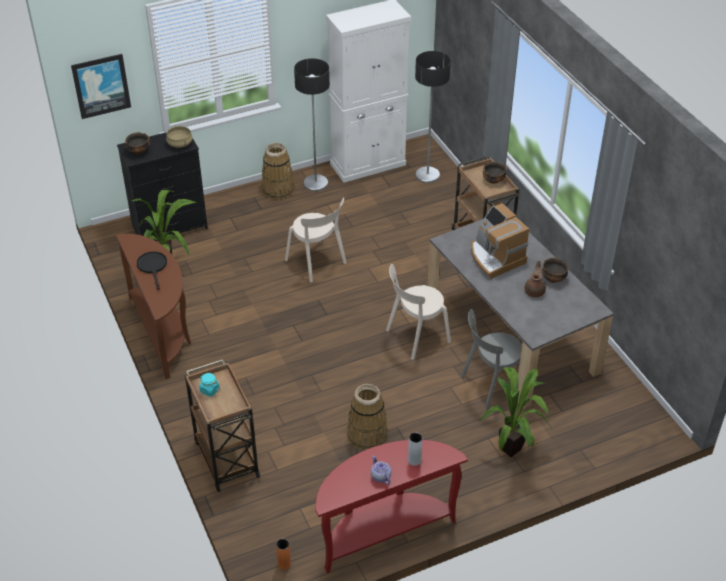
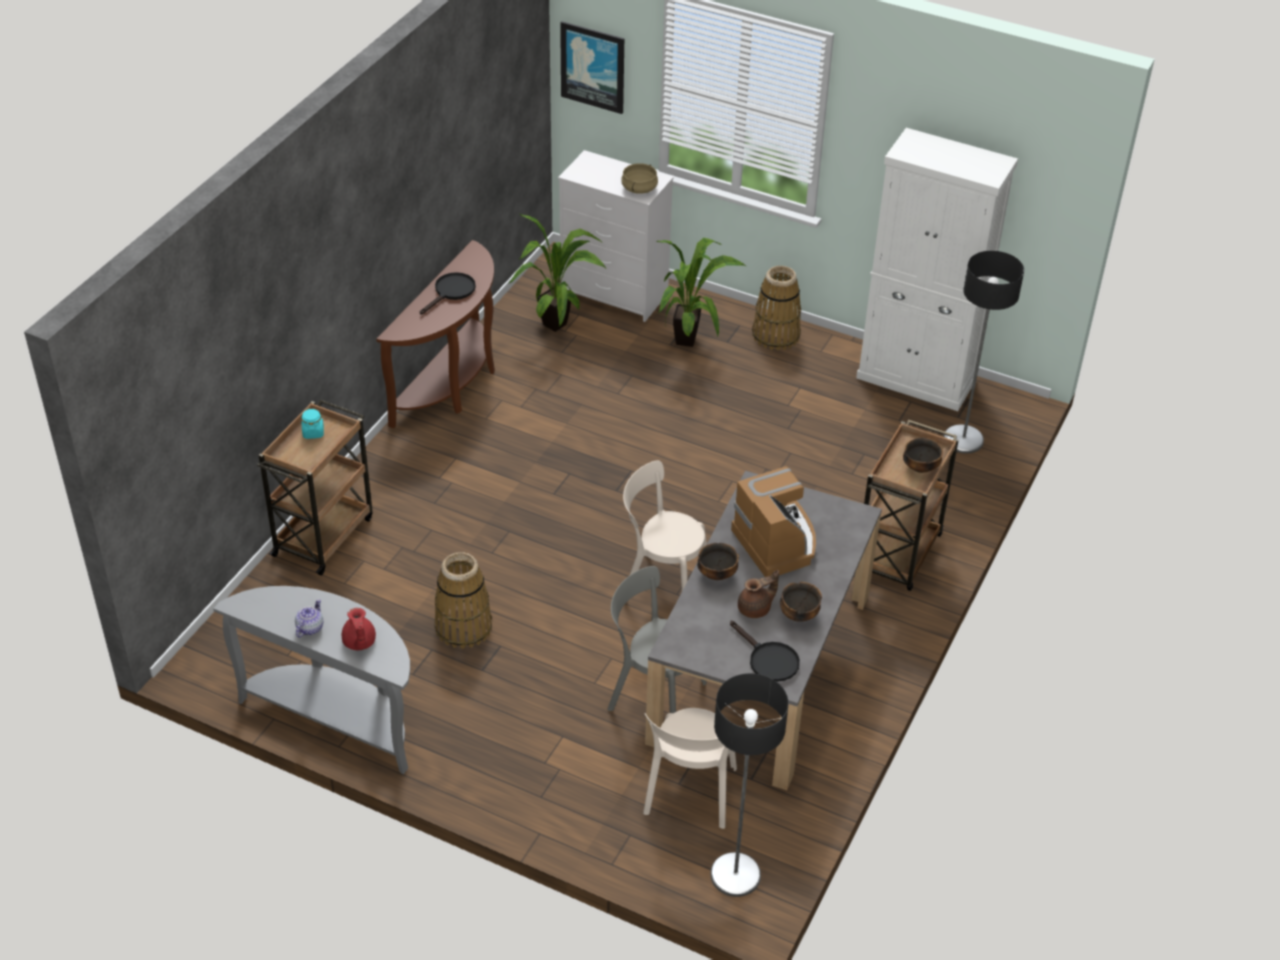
camera: 50 degrees right, 0 degrees up
black dresser [117,132,208,240] -> white dresser [558,150,674,322]
bowl [125,132,150,154] -> bowl moved to [697,543,739,580]
orange vase [276,539,291,570] -> none
beige chair [285,197,347,283] -> beige chair moved to [643,708,737,829]
floor lamp [294,58,330,191] -> floor lamp moved to [710,673,788,897]
red console table [316,440,468,573] -> grey console table [213,586,410,774]
grey vase [408,432,422,466] -> red teapot [342,608,376,650]
coffee machine [471,203,529,279] -> coffee machine turned 135 degrees clockwise [731,466,816,577]
potted plant [479,367,553,457] -> potted plant moved to [657,238,746,347]
none -> black frying pan [730,621,800,682]

